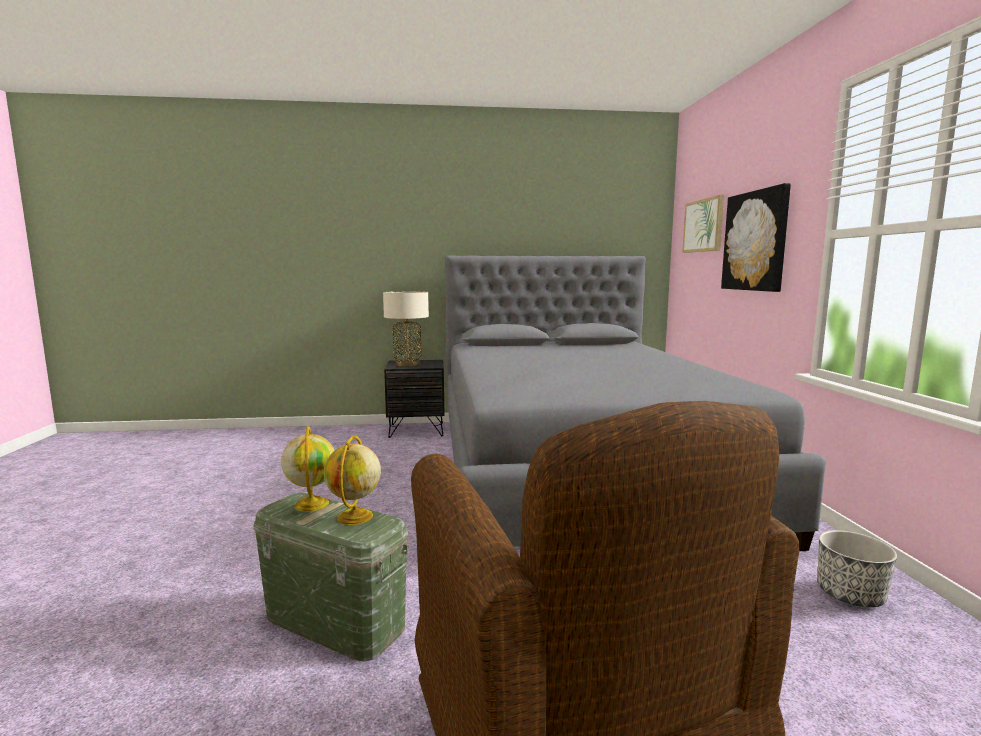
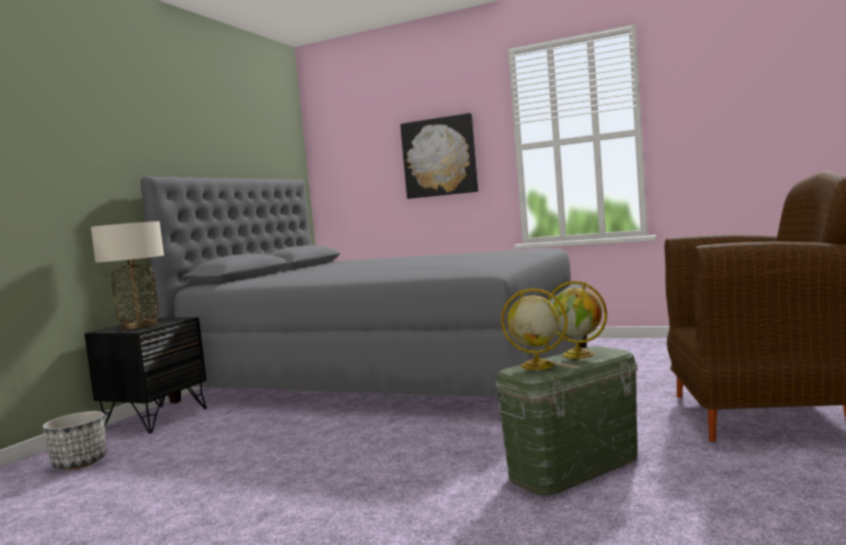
camera: 60 degrees left, 5 degrees down
picture [682,195,724,253] -> none
planter [817,530,897,608] -> planter moved to [43,411,106,470]

